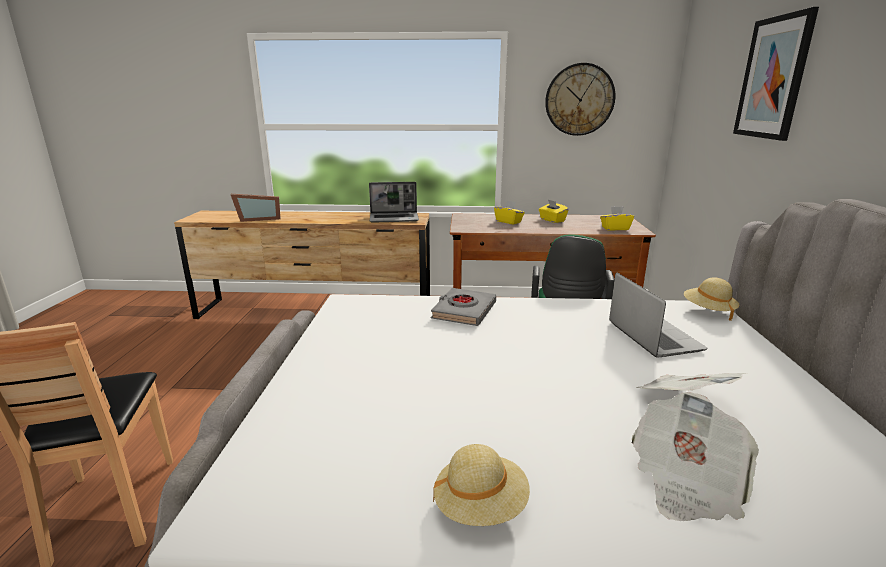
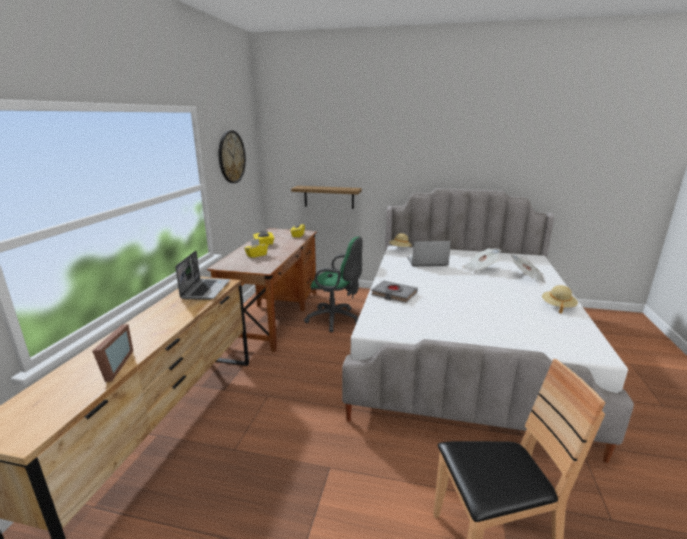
camera: 80 degrees left, 0 degrees up
picture [733,7,819,141] -> none
none -> shelf [291,186,362,209]

